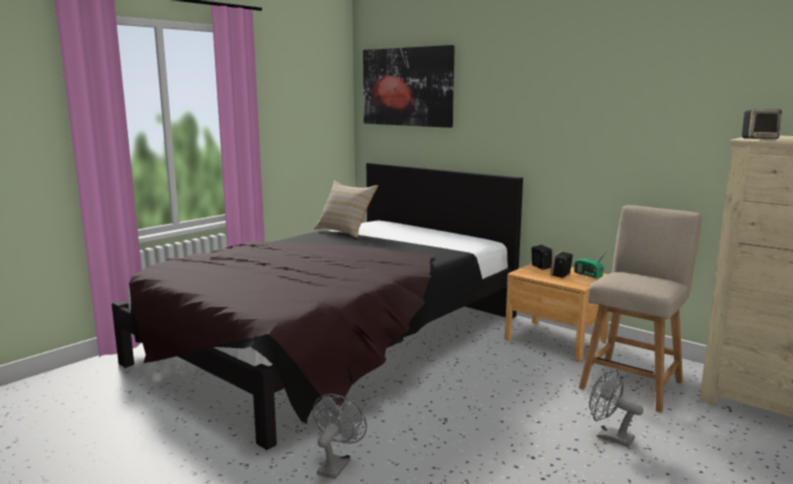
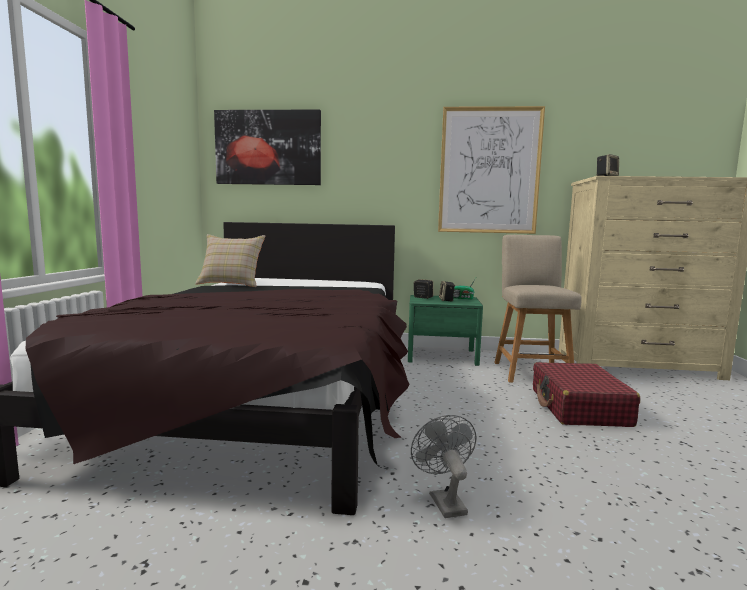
camera: 35 degrees left, 5 degrees down
brown nightstand [505,263,609,361] -> green nightstand [408,295,483,366]
grey fan [589,370,643,447] -> red suitcase [533,362,640,427]
none -> picture [438,106,545,234]

